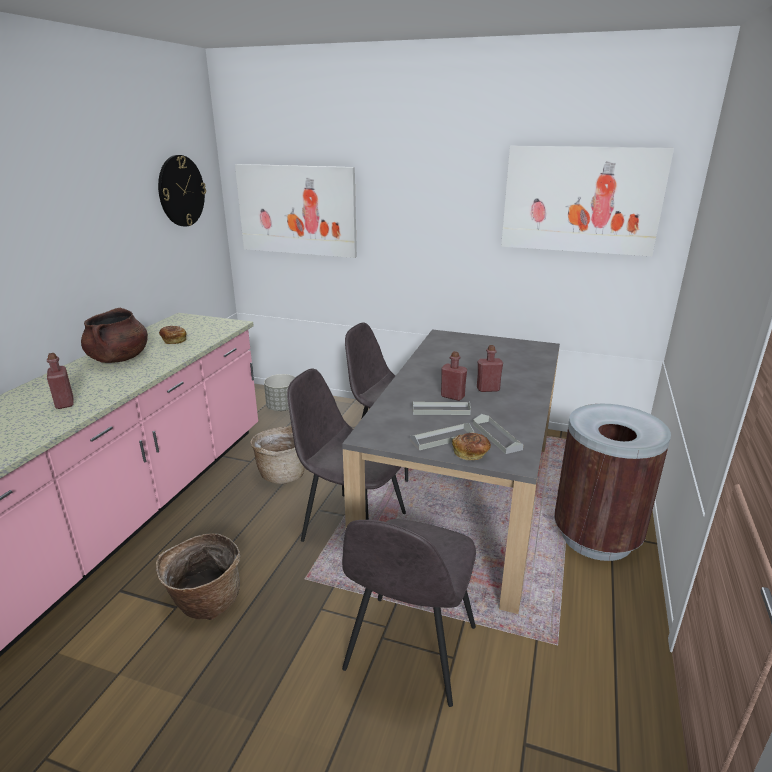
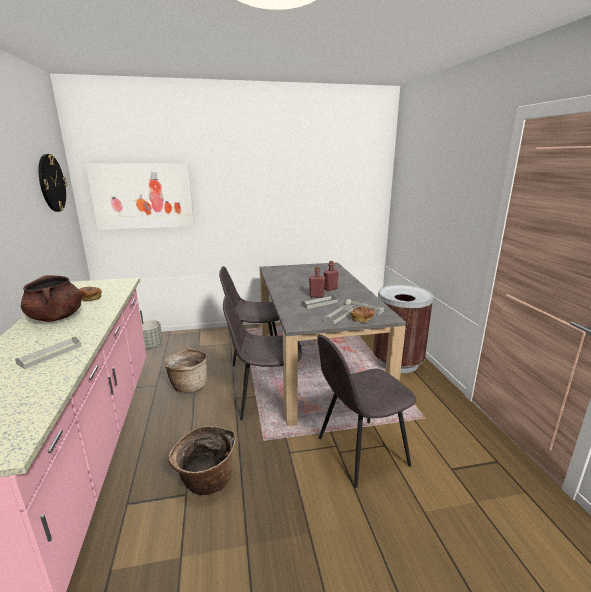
camera: 30 degrees left, 5 degrees down
red bottle [47,353,74,409] -> grey tray [15,336,82,369]
grey chair [342,519,476,707] -> grey chair turned 75 degrees clockwise [317,334,417,488]
picture [501,146,674,256] -> none

